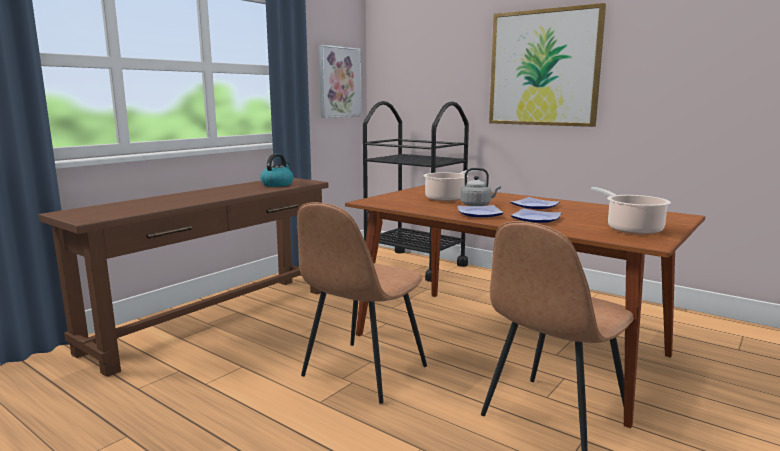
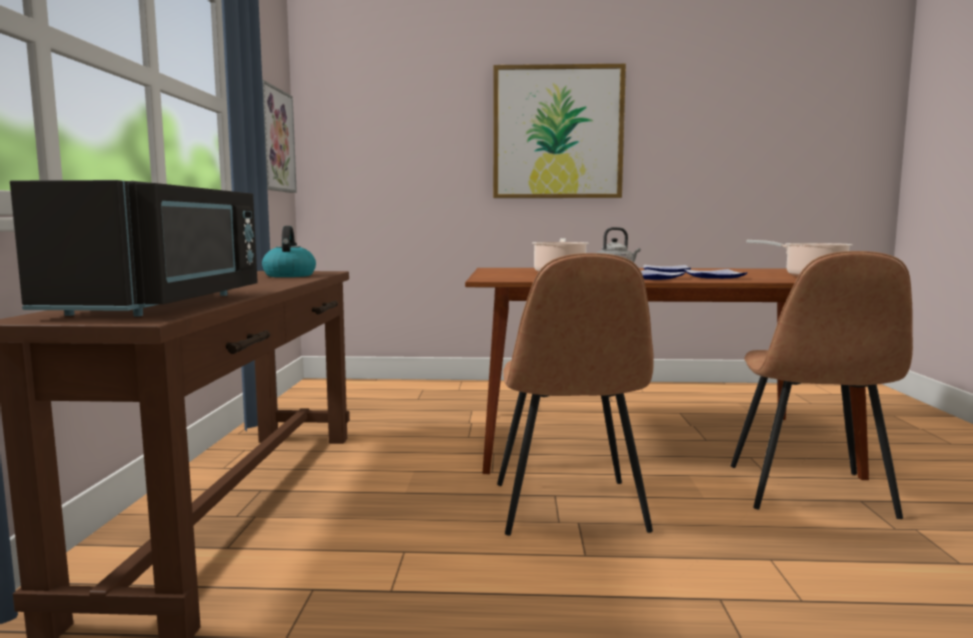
camera: 35 degrees left, 5 degrees down
black cart [363,101,469,282] -> none
none -> black microwave [10,180,258,316]

